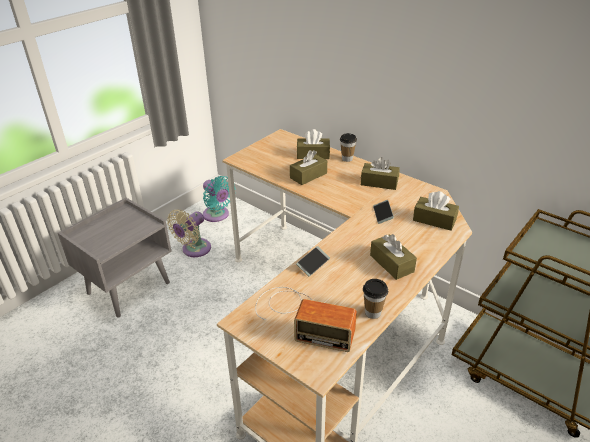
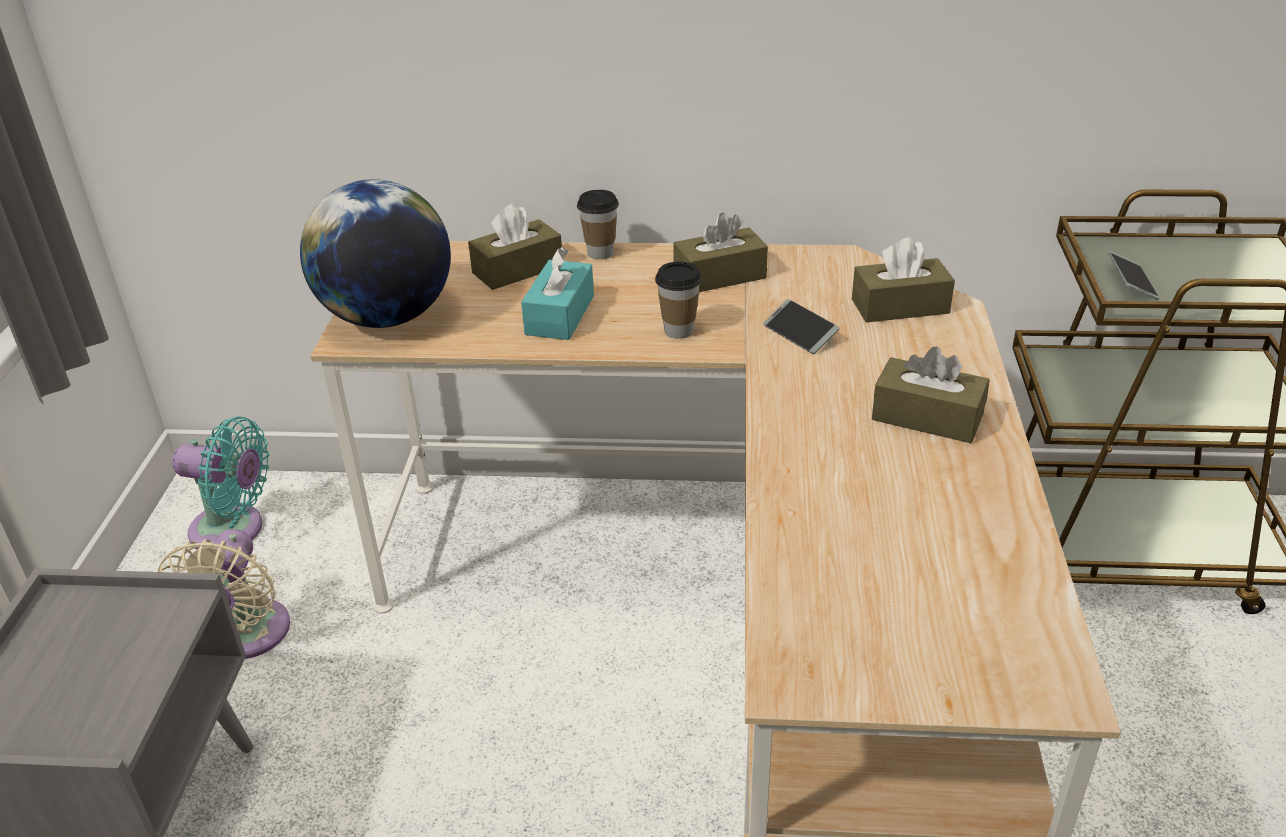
camera: 35 degrees left, 0 degrees up
radio [255,287,357,352] -> none
brown tissue box [290,150,327,185] -> turquoise tissue box [521,247,594,340]
phone [296,246,330,276] -> phone moved to [1108,250,1159,300]
cup [363,279,388,319] -> cup moved to [655,261,702,339]
none -> globe [300,179,451,328]

